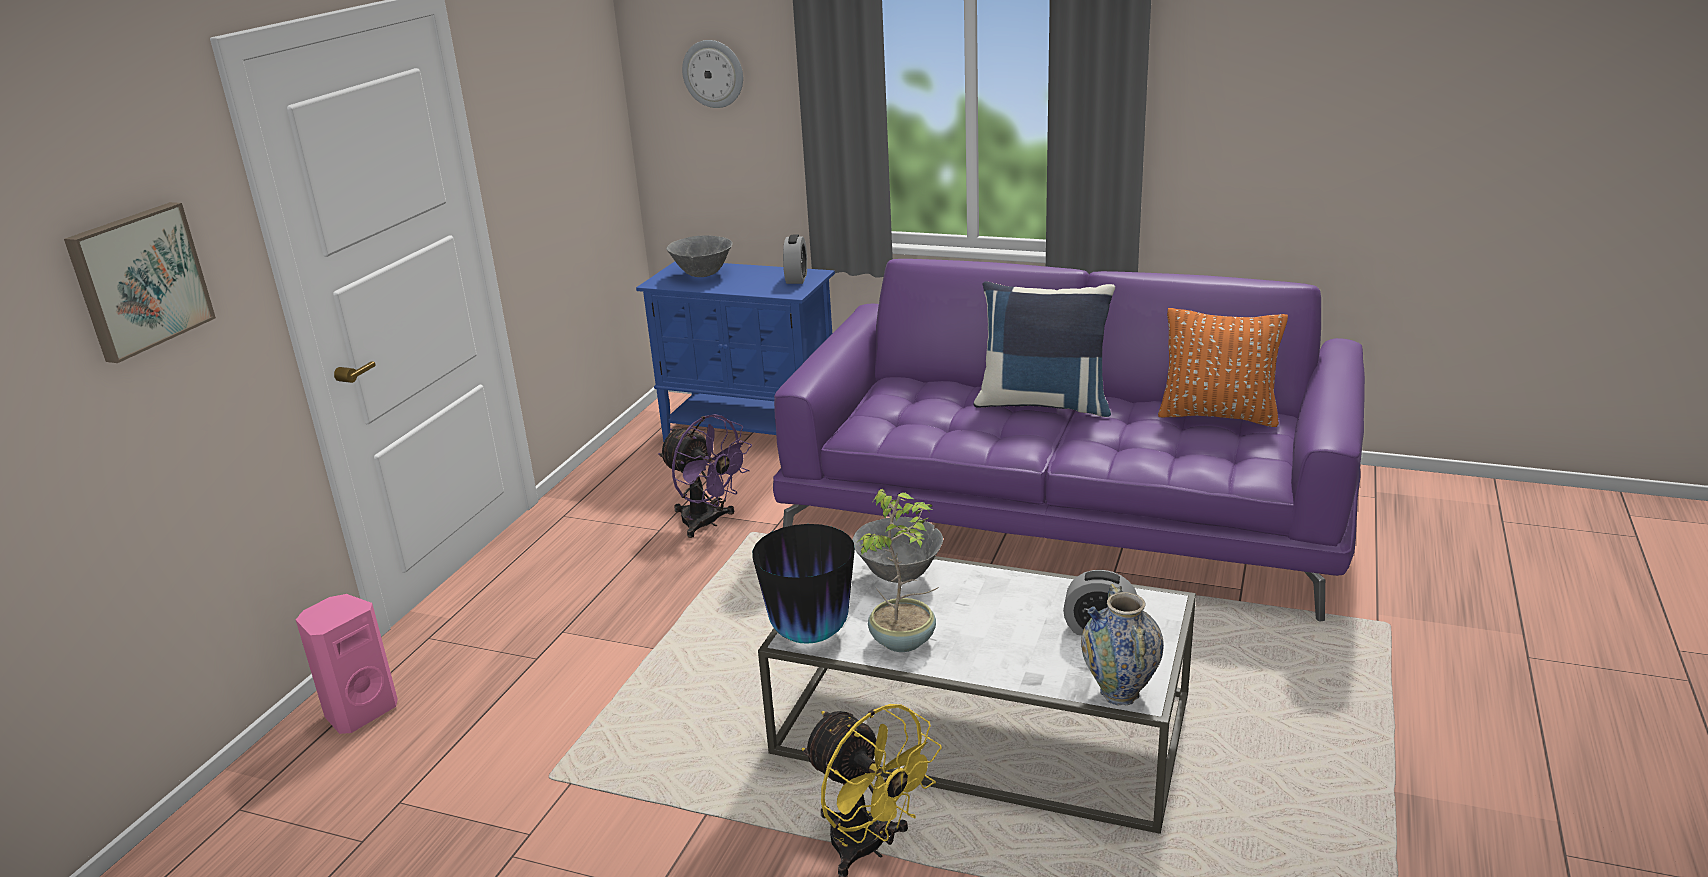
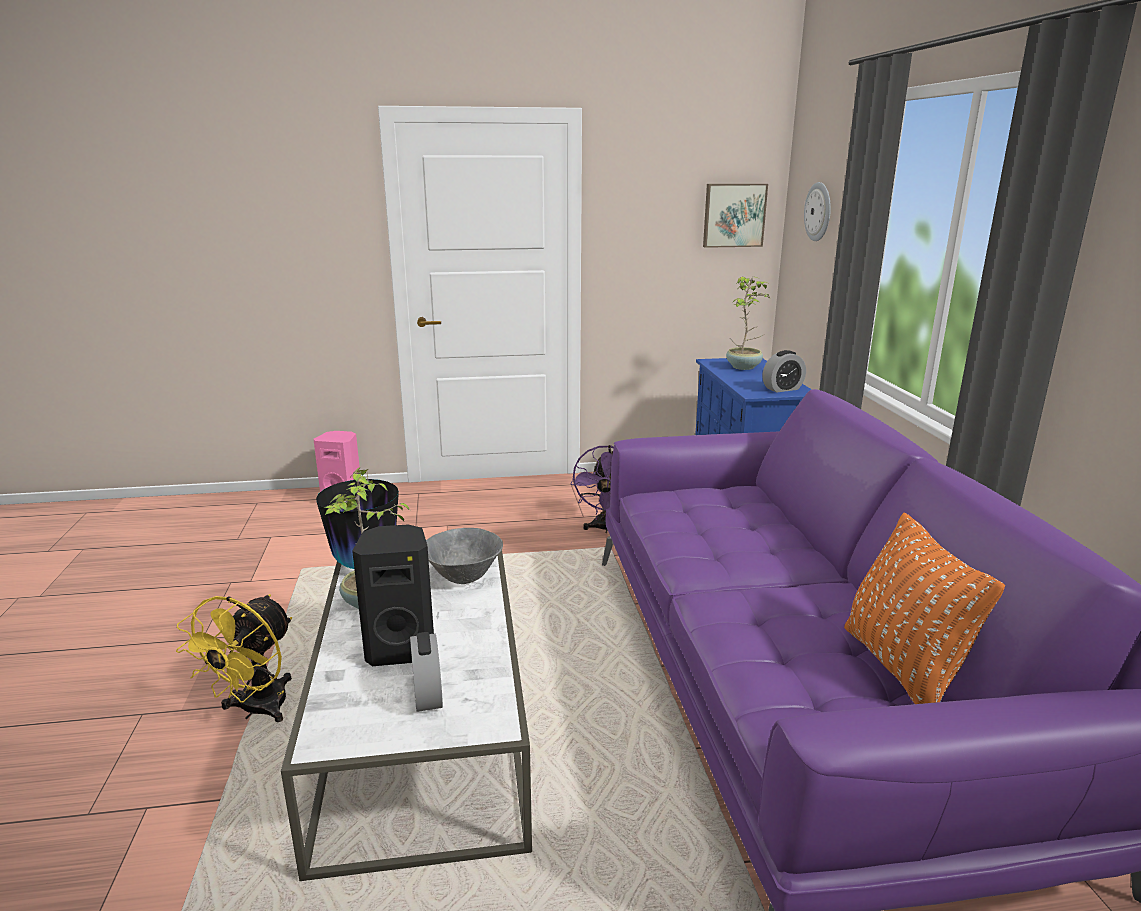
camera: 60 degrees right, 5 degrees down
picture [64,202,216,363] -> picture moved to [703,184,768,248]
grey bowl [666,236,733,277] -> potted plant [726,277,770,370]
blue pillow [973,281,1115,417] -> none
vase [1081,584,1164,705] -> none
none -> black speaker [352,524,434,666]

